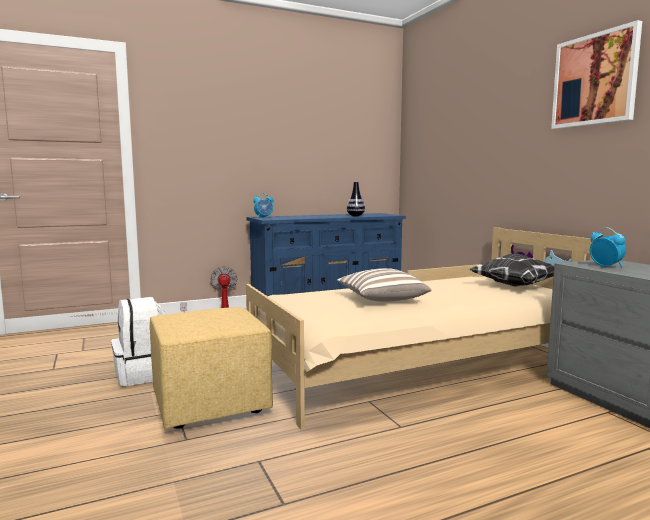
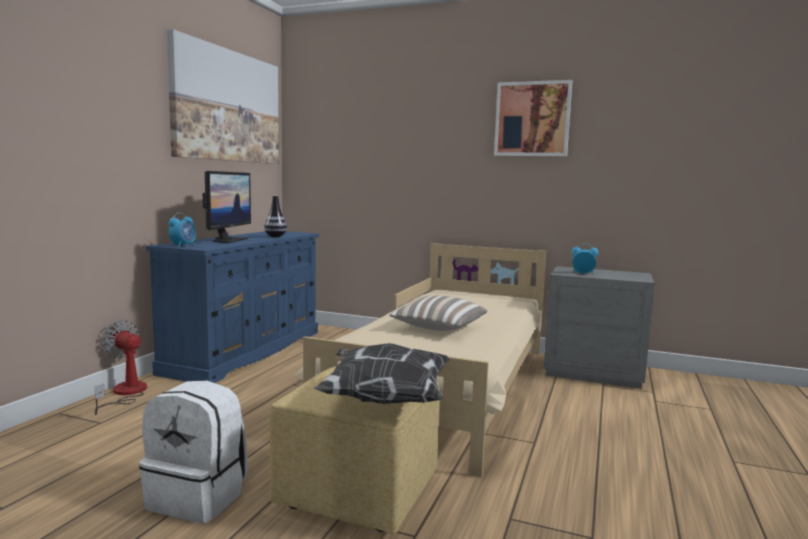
camera: 45 degrees left, 0 degrees up
pillow [469,253,554,286] -> pillow moved to [314,343,450,404]
none -> picture [167,29,279,164]
none -> monitor [203,171,251,243]

